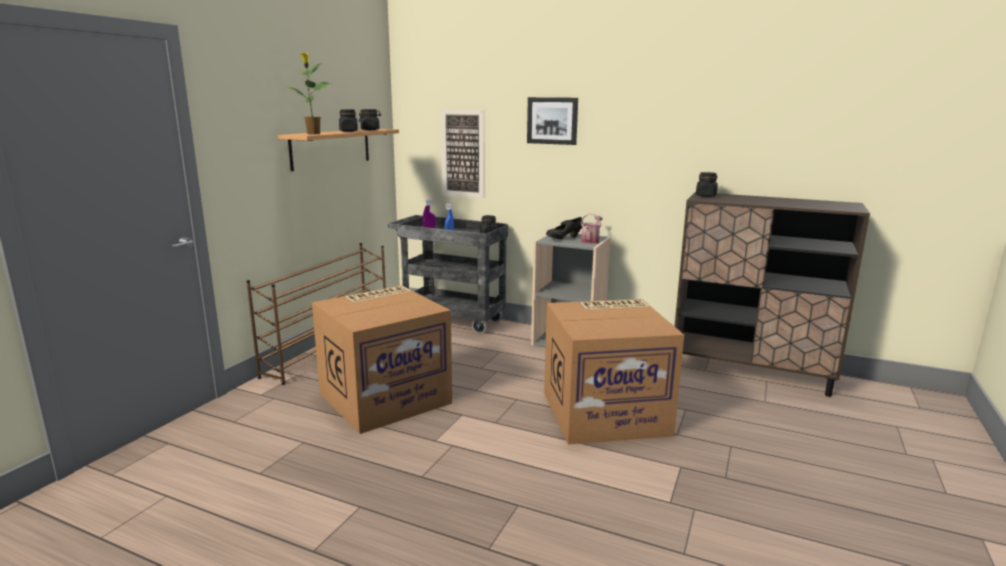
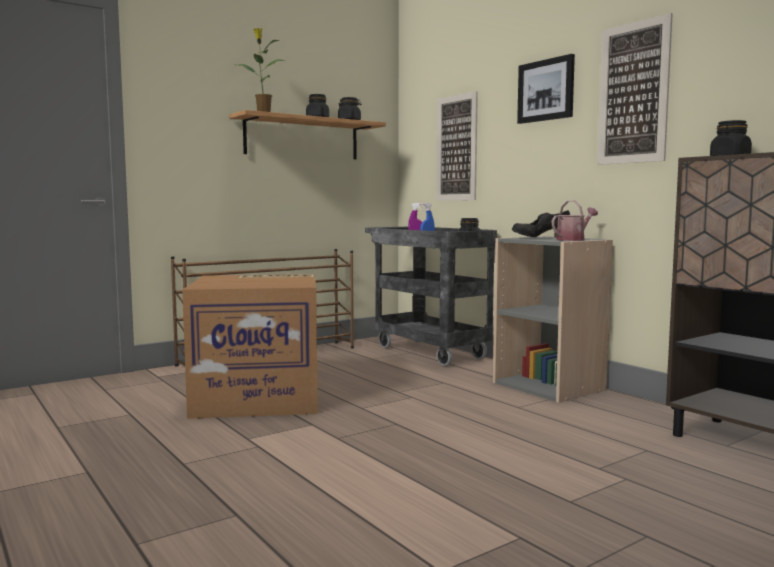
camera: 30 degrees right, 10 degrees down
cardboard box [544,299,684,444] -> none
none -> picture [597,13,673,165]

